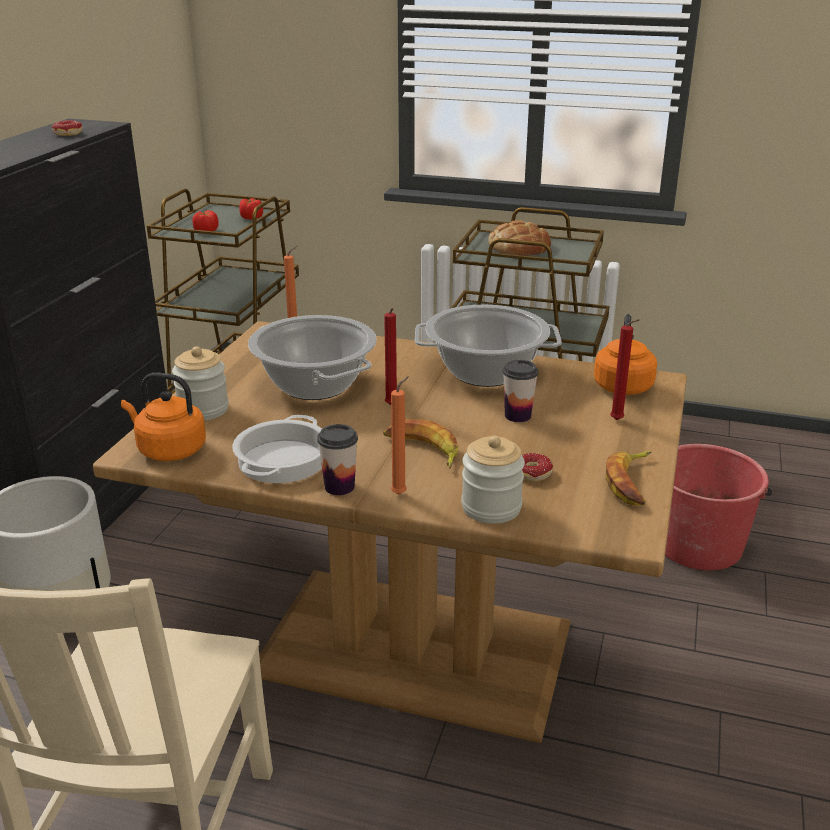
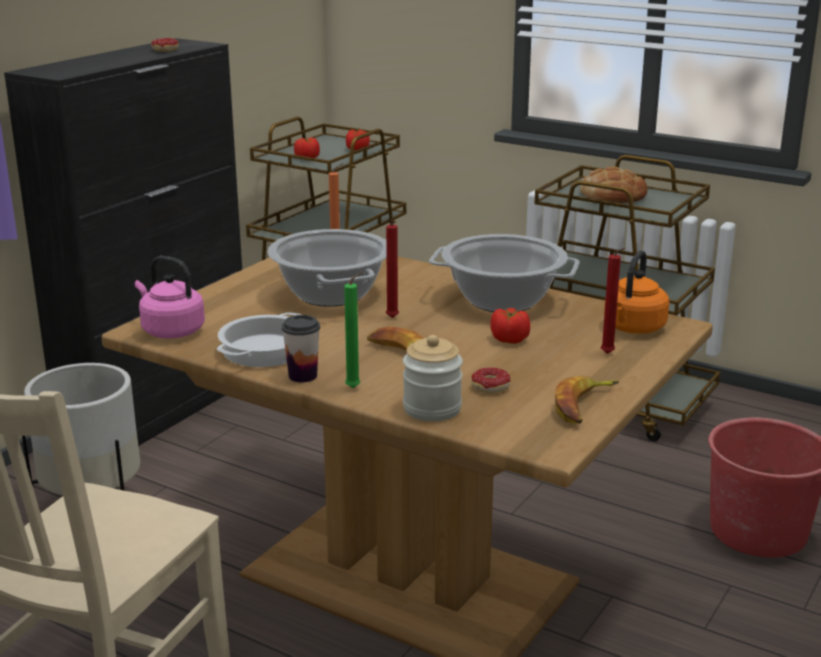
camera: 15 degrees right, 5 degrees down
orange kettle [121,373,206,461] -> pink kettle [135,256,205,339]
jar [172,346,229,421] -> none
orange candle [391,376,409,495] -> green candle [344,271,363,388]
cup [503,360,538,422] -> tomato [490,308,530,344]

